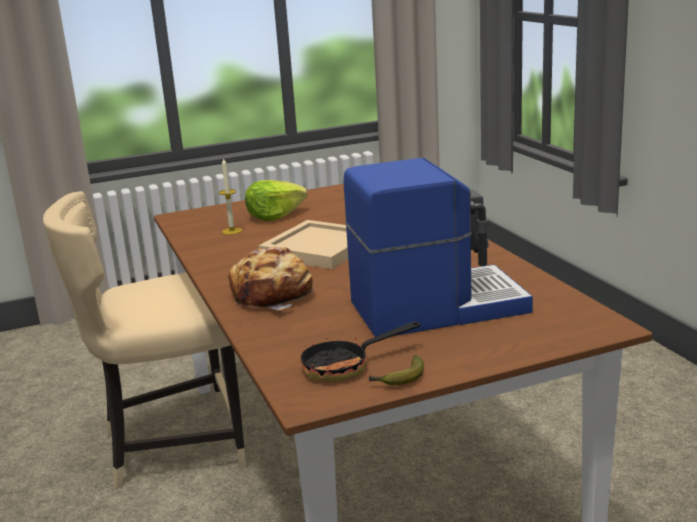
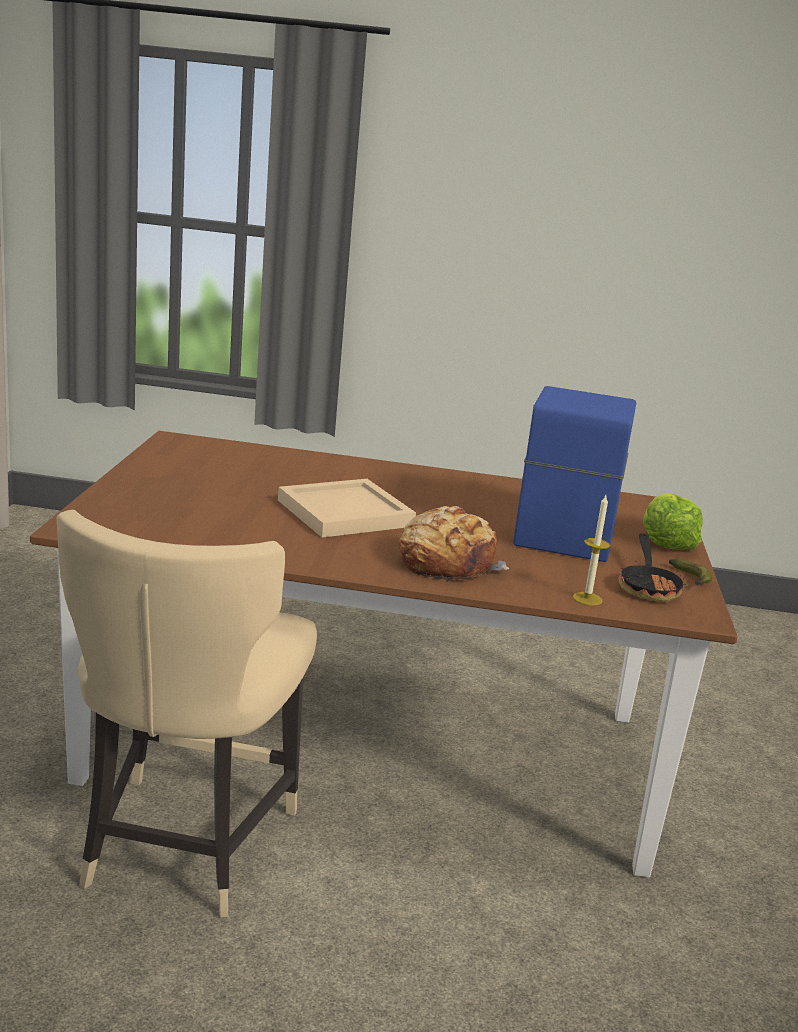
camera: 65 degrees left, 0 degrees up
candle [219,157,242,235] -> candle moved to [573,495,610,606]
lettuce [245,180,307,221] -> lettuce moved to [643,494,703,550]

